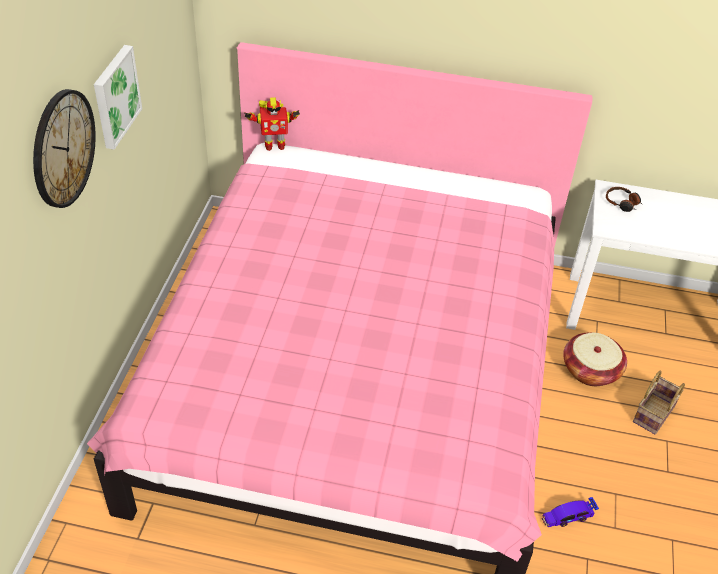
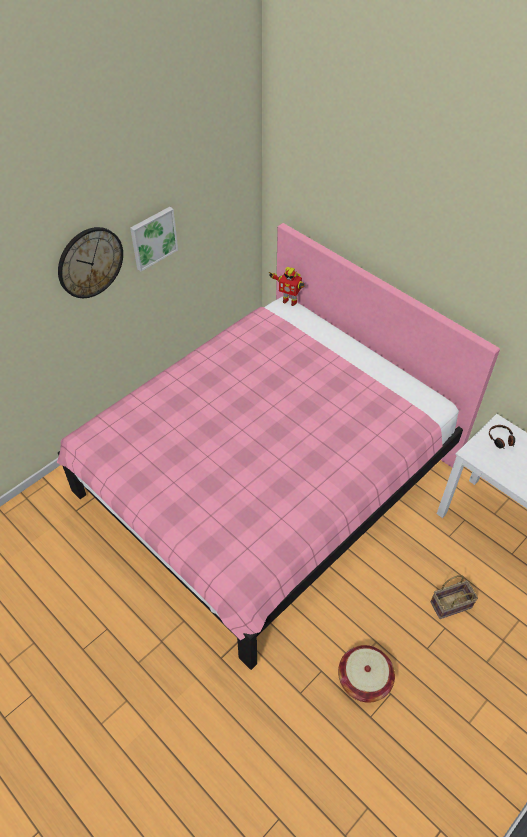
camera: 35 degrees right, 5 degrees up
toy car [542,497,599,527] -> none
basket [563,332,627,386] -> basket moved to [338,645,395,703]

